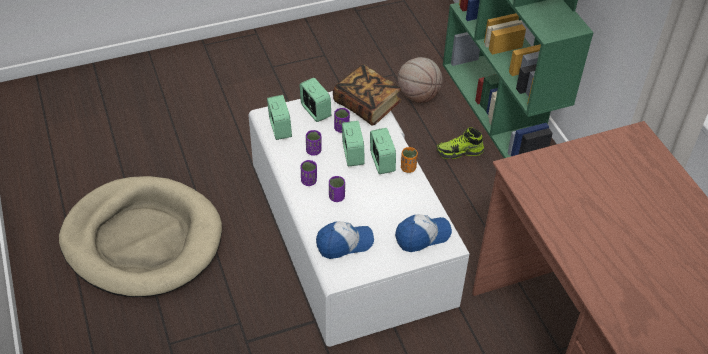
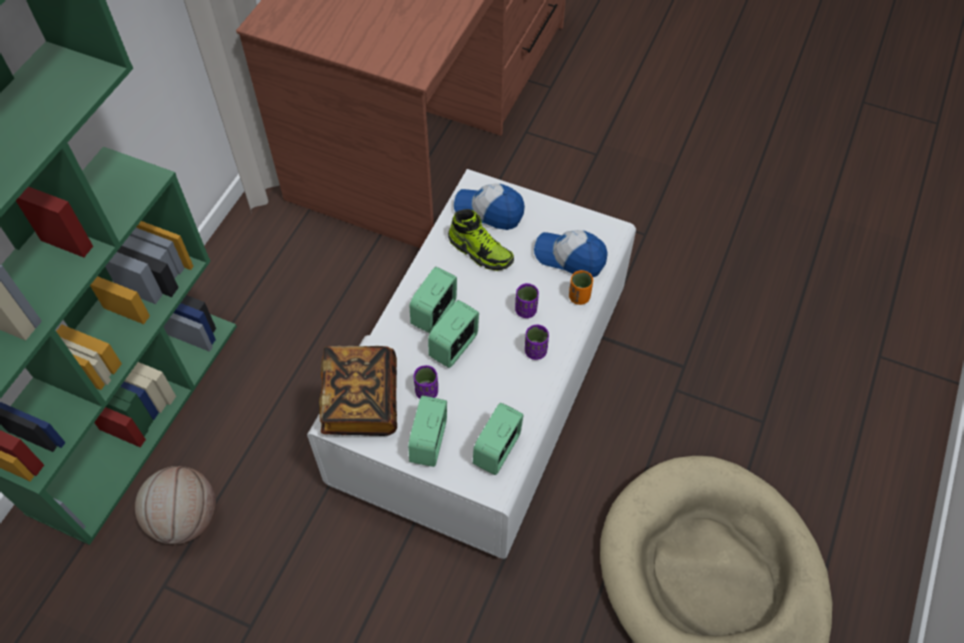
camera: 135 degrees left, 10 degrees up
purple cup [306,130,322,156] -> none
orange cup [401,147,418,173] -> orange cup moved to [569,270,593,305]
shoe [436,127,484,159] -> shoe moved to [448,209,514,271]

